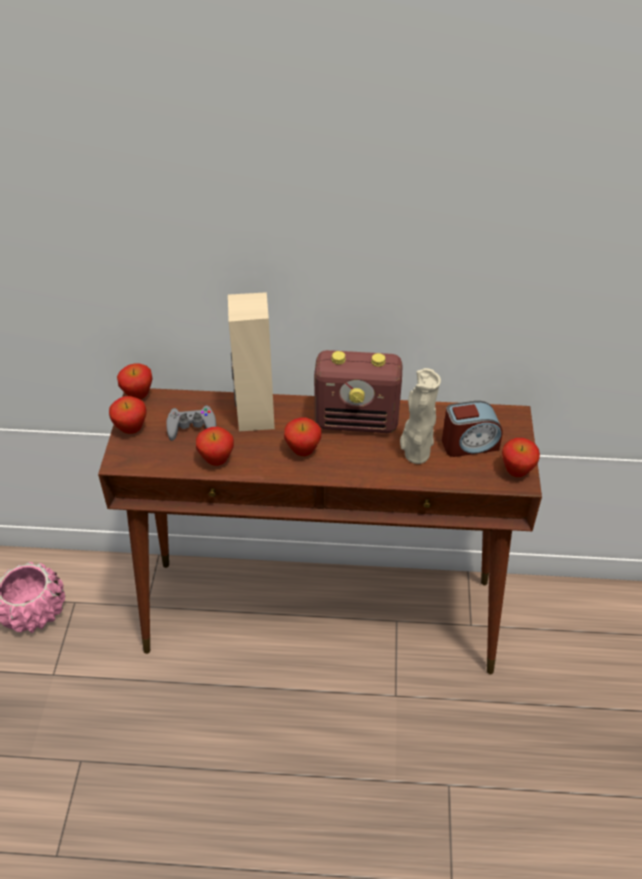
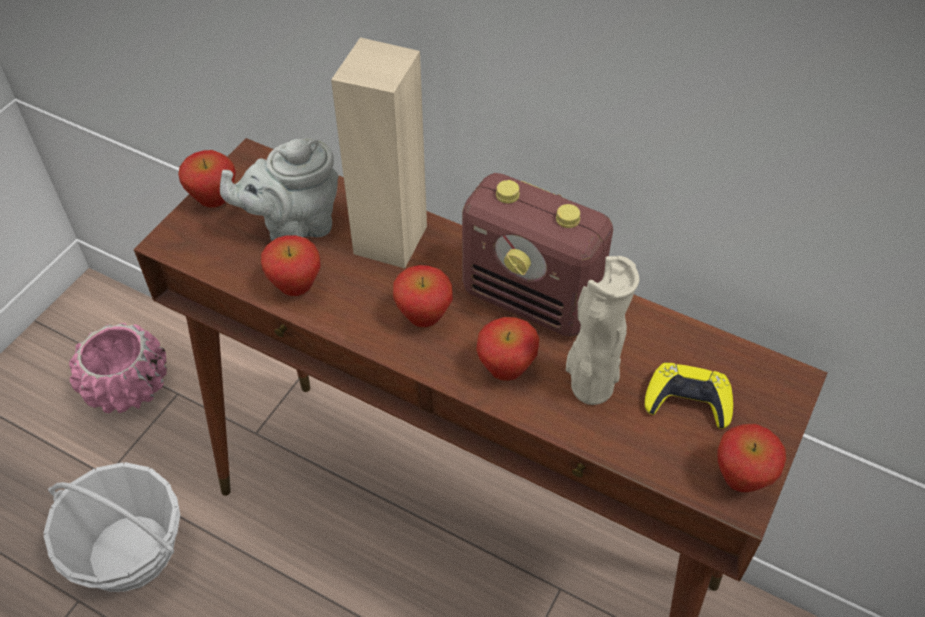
camera: 25 degrees right, 5 degrees up
apple [117,364,152,400] -> apple moved to [476,317,539,381]
grey game controller [166,405,216,441] -> grey teapot [220,139,338,241]
alarm clock [442,401,503,457] -> yellow game controller [645,362,733,429]
none -> basket [43,462,180,592]

